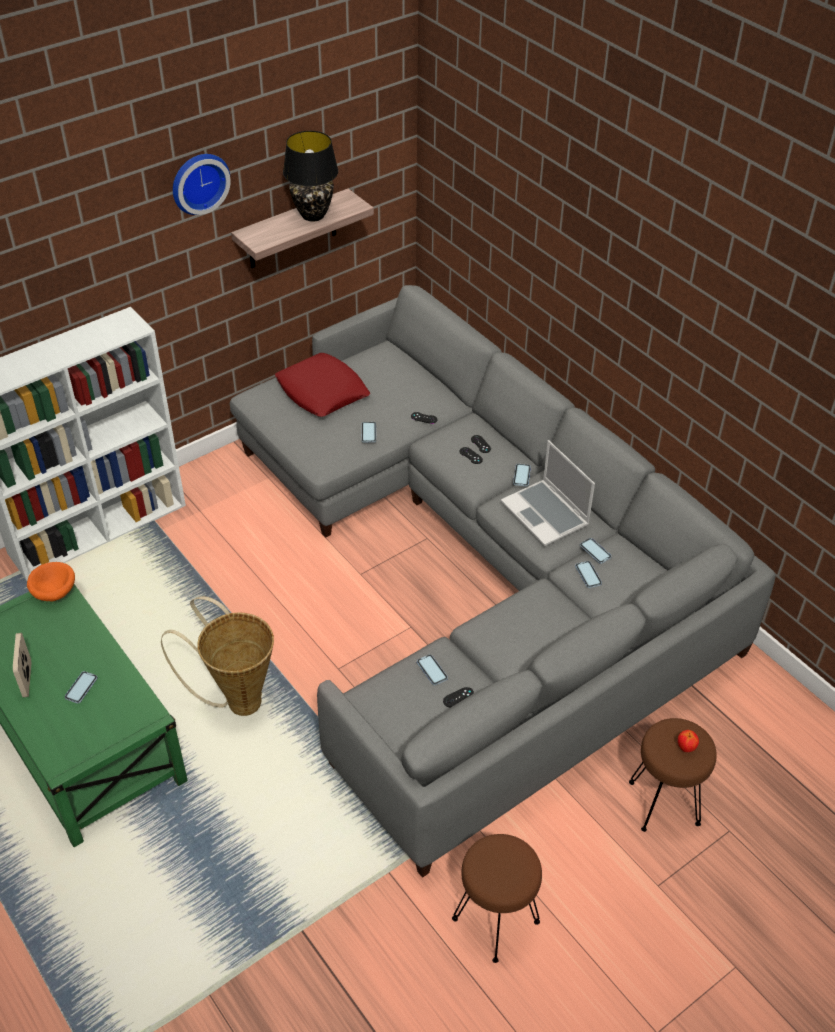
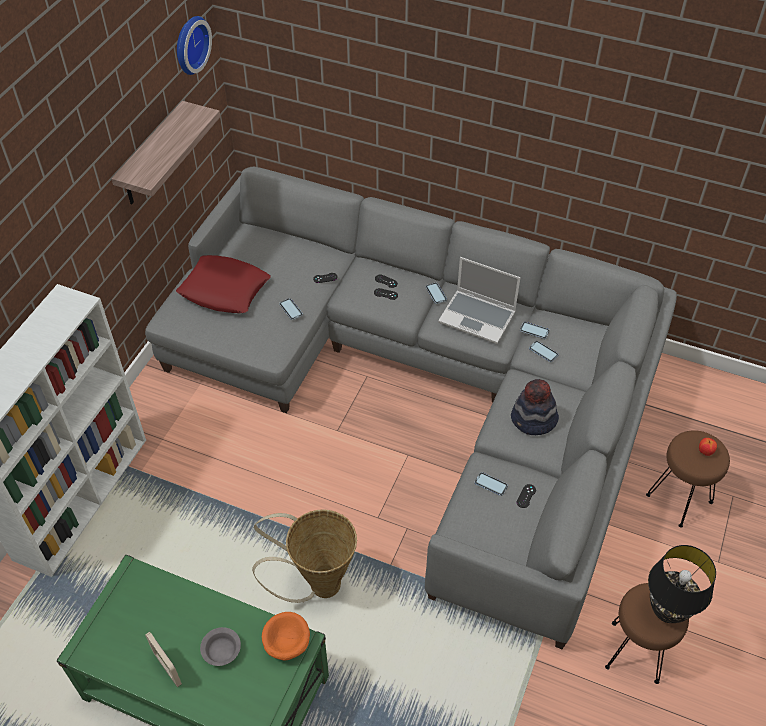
camera: 30 degrees left, 5 degrees up
orange bowl [27,562,75,601] -> orange bowl moved to [262,612,310,661]
phone [64,671,98,703] -> grey bowl [200,627,241,666]
wall clock [173,154,231,215] -> wall clock moved to [177,16,212,75]
black table lamp [283,131,338,222] -> black table lamp moved to [648,545,716,623]
none -> hat [511,379,559,435]

